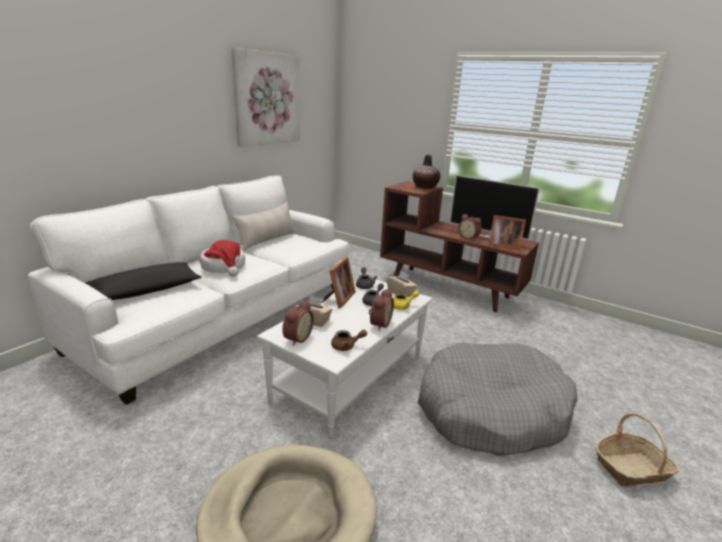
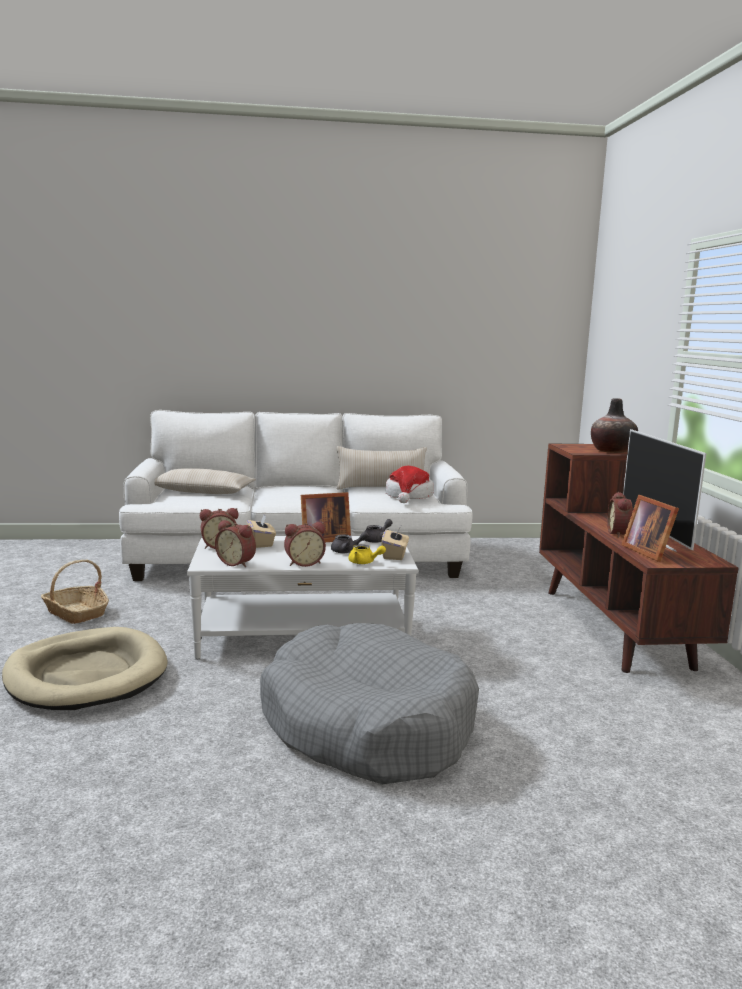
camera: 50 degrees right, 10 degrees down
black pillow [86,262,202,300] -> beige pillow [154,468,256,494]
hat [200,240,245,277] -> hat moved to [386,466,434,503]
picture [231,48,300,147] -> none
brown teapot [331,330,367,351] -> alarm clock [215,520,256,568]
basket [595,413,680,487] -> basket moved to [41,560,109,624]

